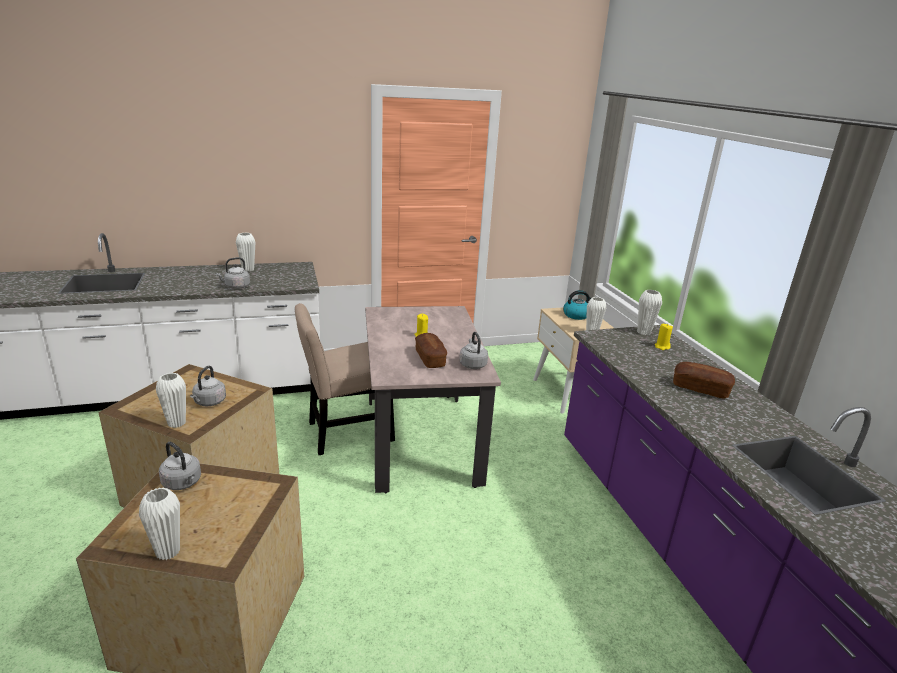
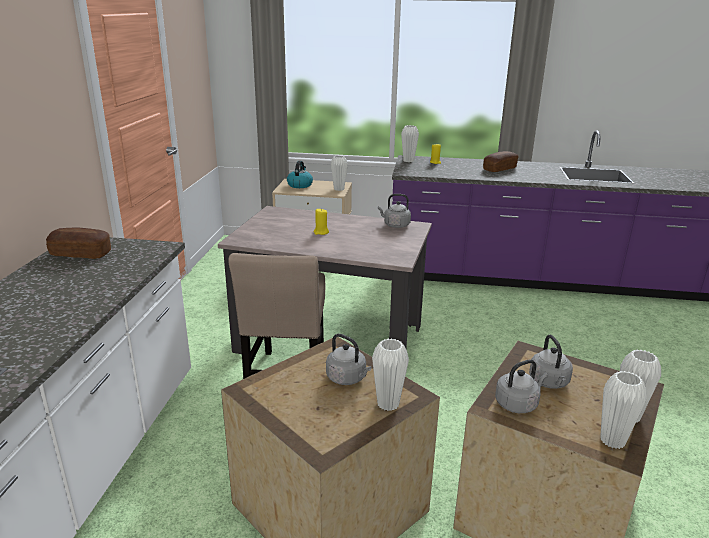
camera: 65 degrees left, 0 degrees up
grey kettle [216,257,250,289] -> grey kettle moved to [529,335,573,389]
white vase [236,233,255,272] -> white vase moved to [600,371,647,449]
bread [415,333,447,368] -> bread moved to [46,228,111,259]

